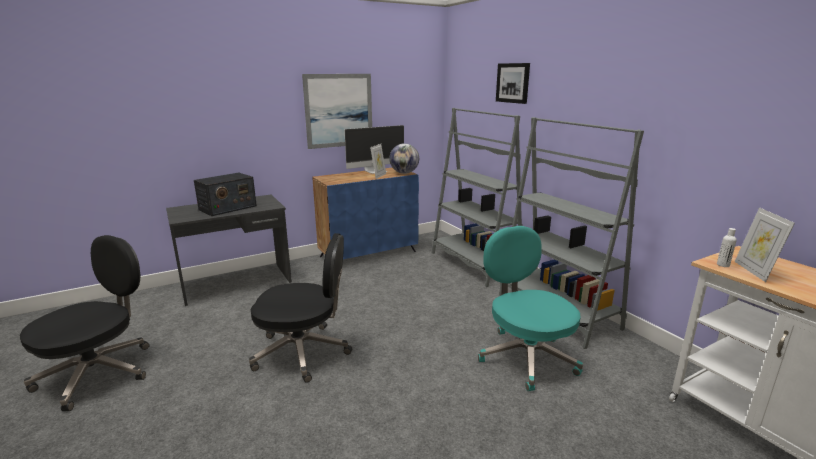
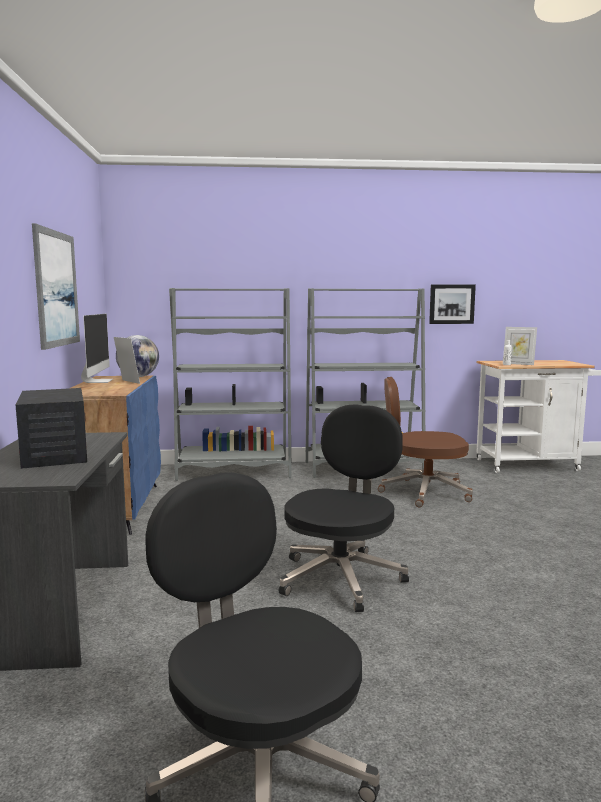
camera: 65 degrees left, 10 degrees down
turquoise office chair [478,226,583,391] -> brown office chair [378,377,473,507]
picture [496,63,530,104] -> picture moved to [429,284,476,324]

